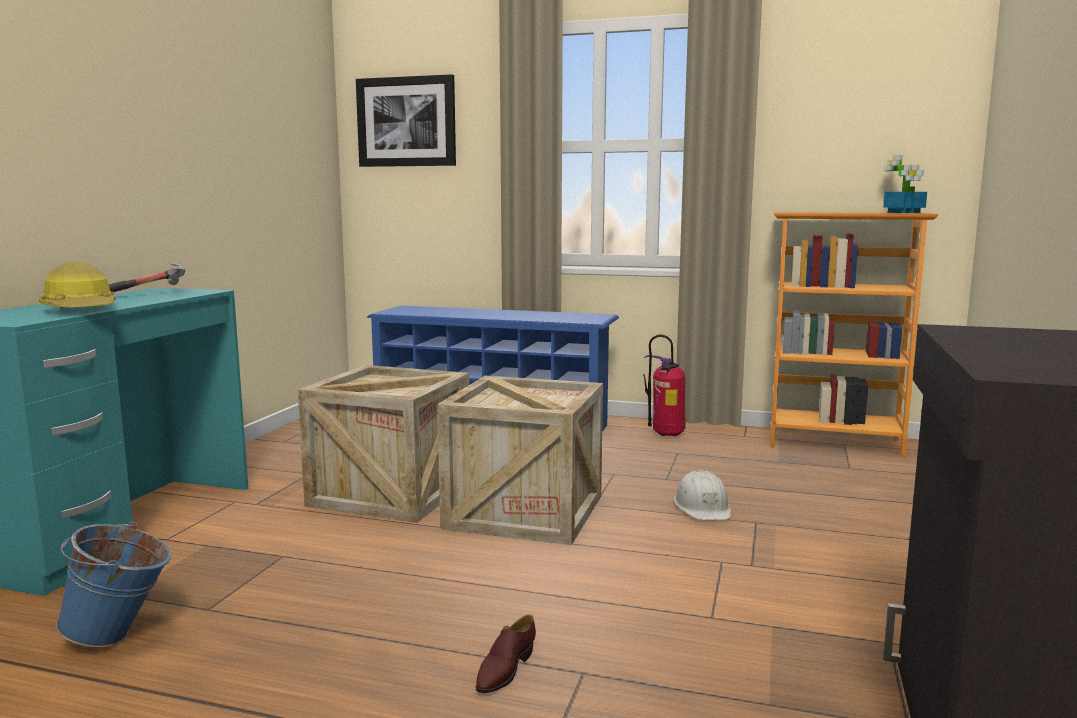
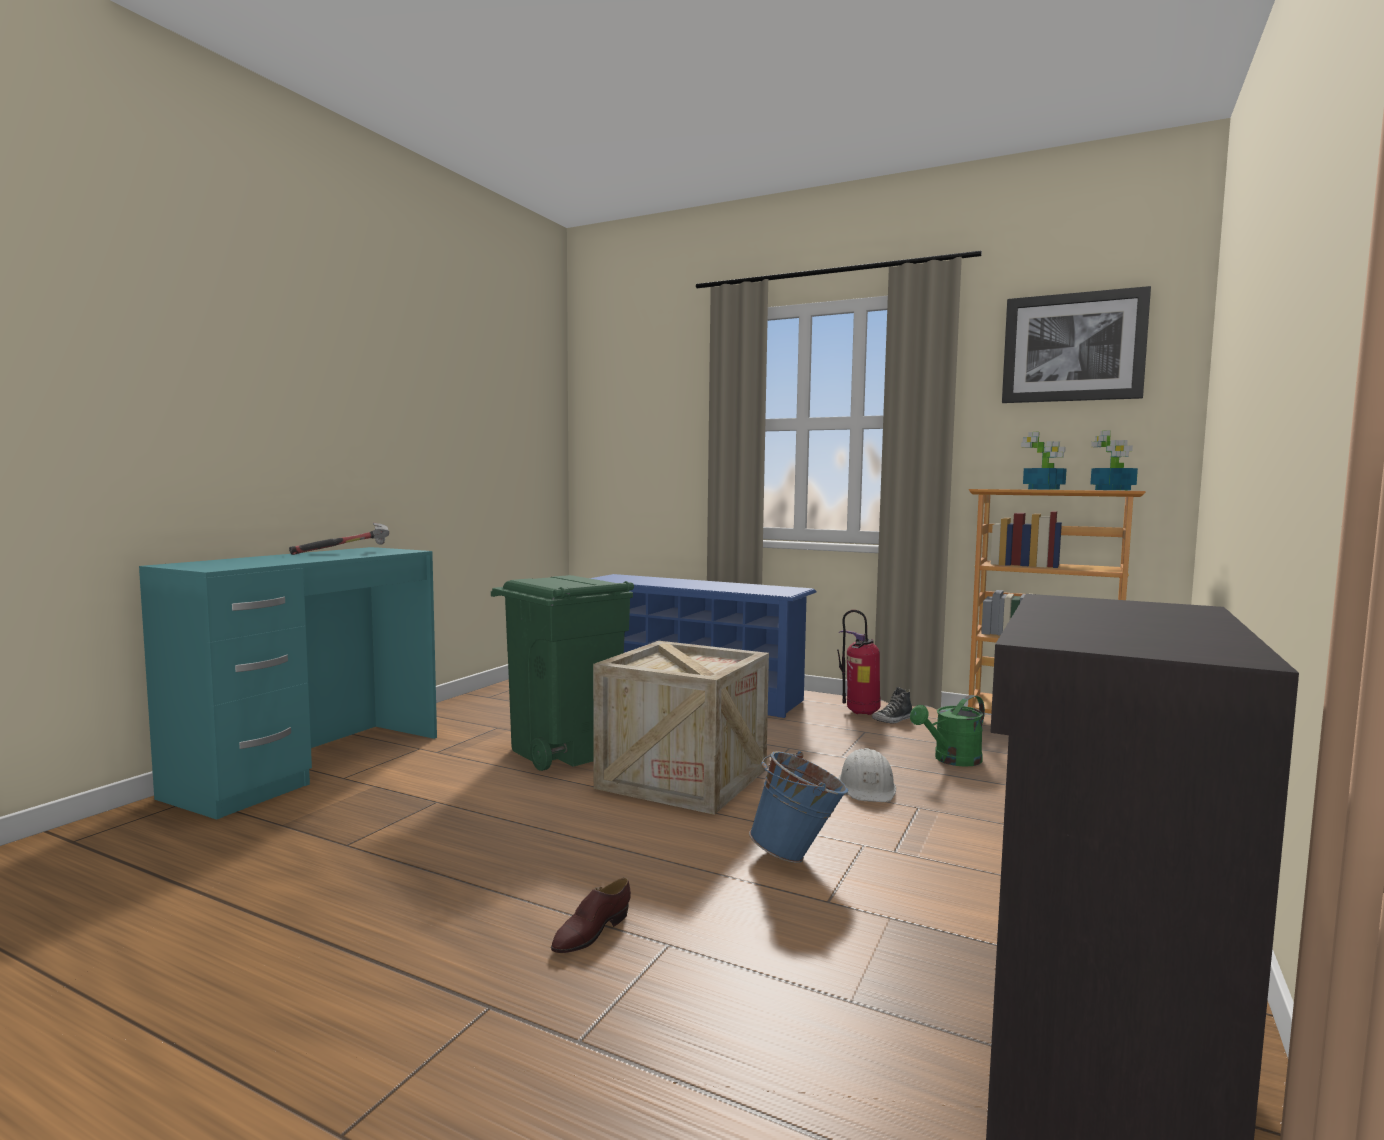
camera: 10 degrees right, 5 degrees down
hard hat [39,261,116,308] -> none
blue bucket [56,521,171,647] -> blue bucket moved to [749,751,848,863]
crate [298,365,469,523] -> green trash can [491,575,634,771]
picture [356,74,456,167] -> picture moved to [1002,286,1151,403]
none -> shoe [872,687,913,723]
none -> green watering can [910,695,985,767]
none -> potted plant [1021,432,1067,490]

